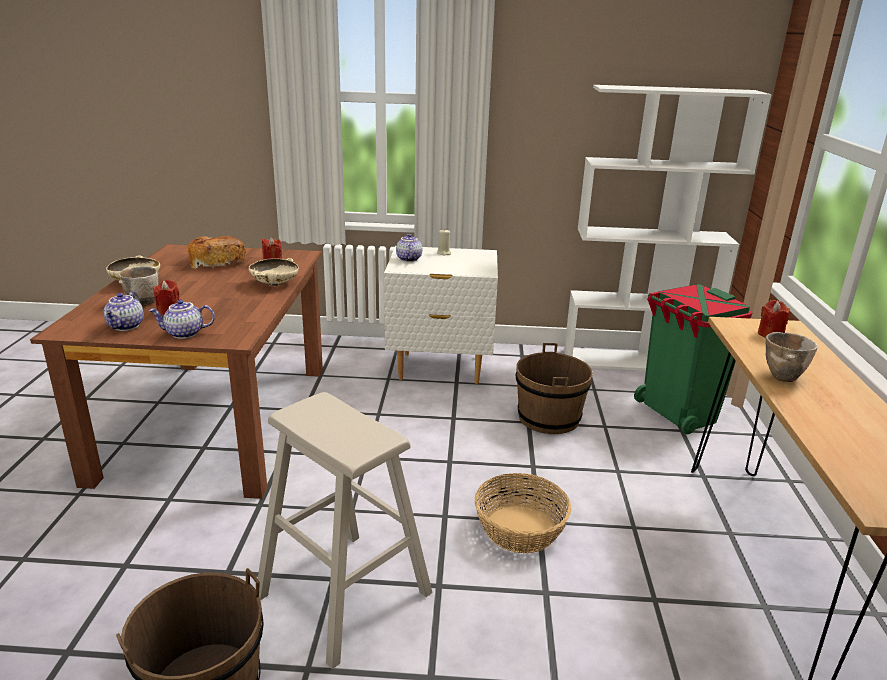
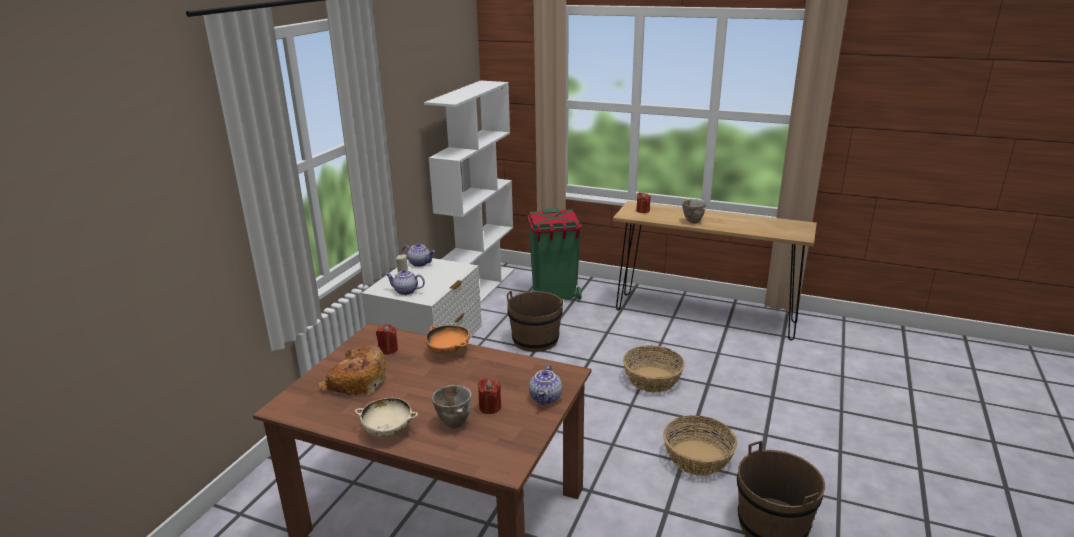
camera: 70 degrees left, 0 degrees up
teapot [104,291,144,331] -> teapot moved to [402,243,435,267]
beige bowl [249,258,299,286] -> orange bowl [425,325,470,354]
beige stool [258,392,432,669] -> basket [663,415,737,476]

